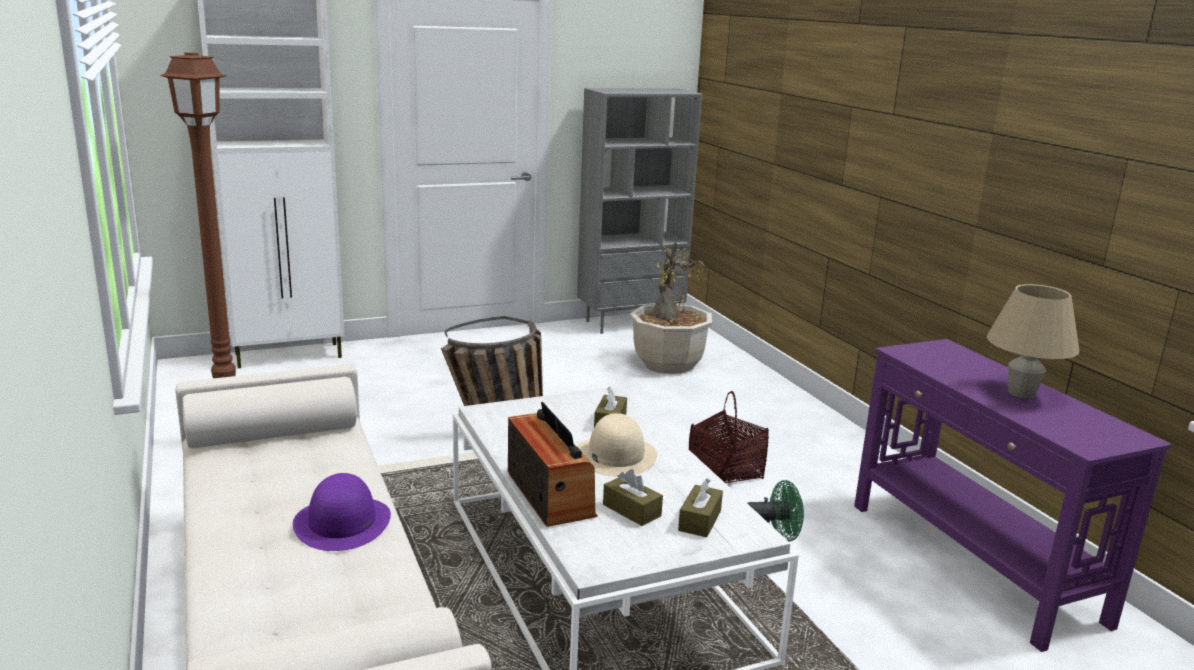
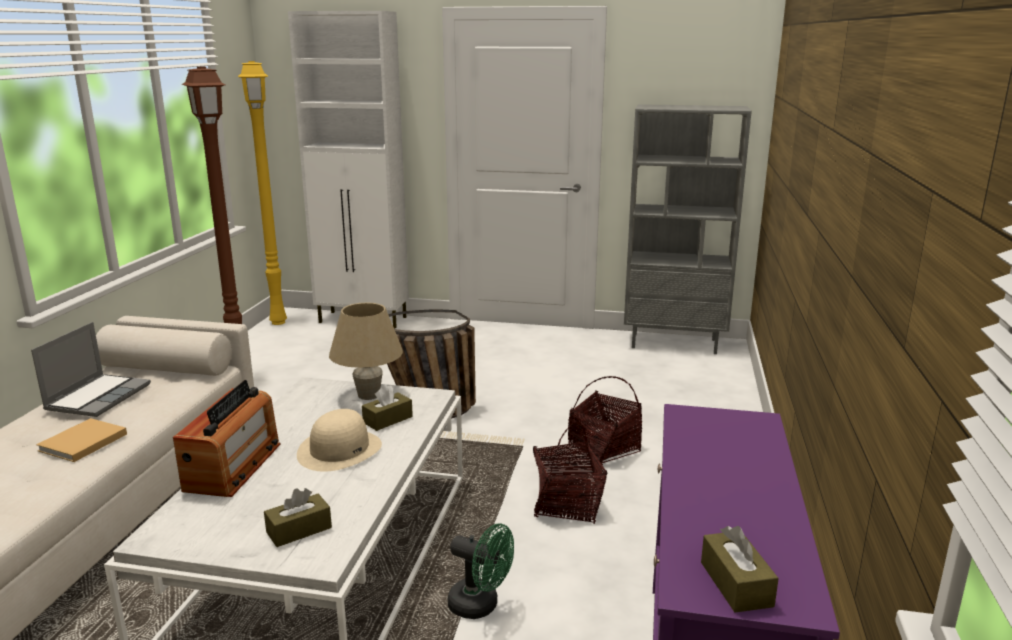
camera: 35 degrees right, 0 degrees up
purple hat [293,473,391,551] -> beige book [36,418,127,462]
brown tissue box [603,469,663,526] -> brown tissue box moved to [701,526,779,613]
potted plant [630,241,712,374] -> none
beige table lamp [987,284,1079,399] -> beige table lamp moved to [329,302,403,400]
none -> laptop [31,322,151,417]
none -> yellow floor lamp [238,61,287,325]
none -> basket [568,376,642,465]

